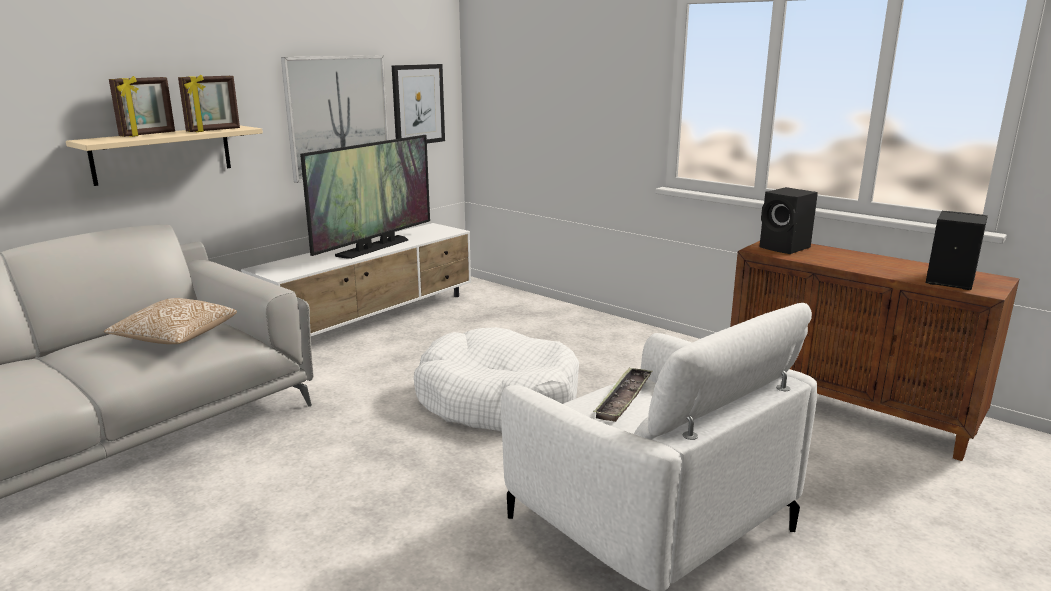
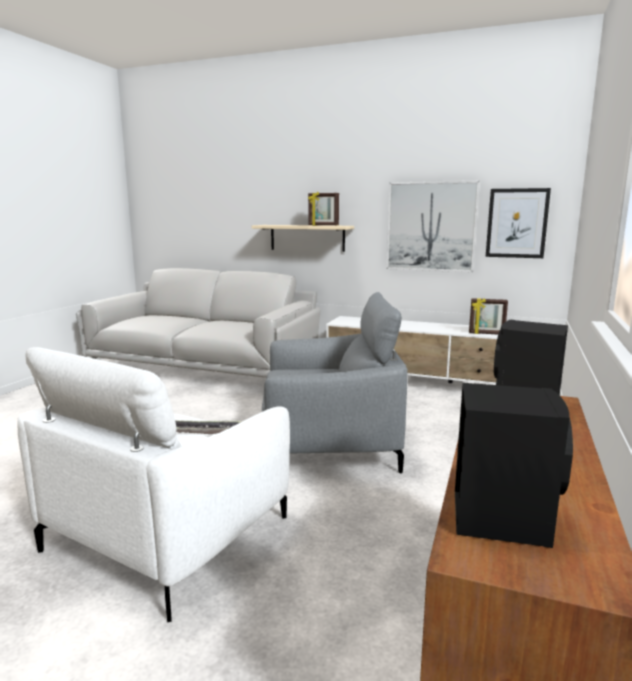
camera: 70 degrees right, 5 degrees down
pillow [104,298,237,344] -> none
picture frame [109,76,175,137] -> picture frame moved to [469,298,508,334]
television [300,135,430,259] -> none
white dog bed [414,327,579,431] -> grey armchair [262,292,407,473]

